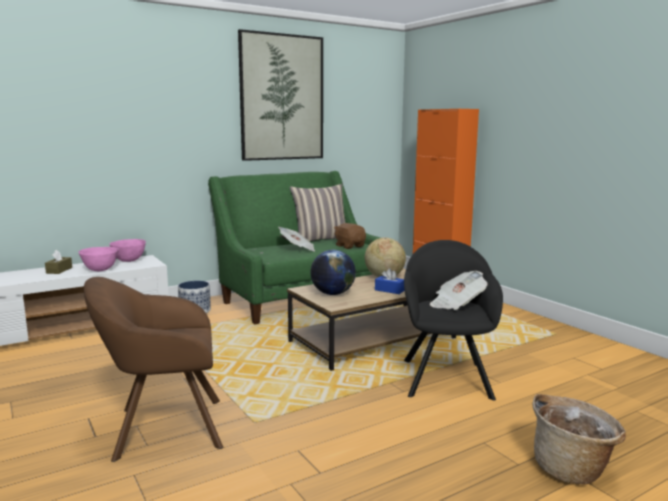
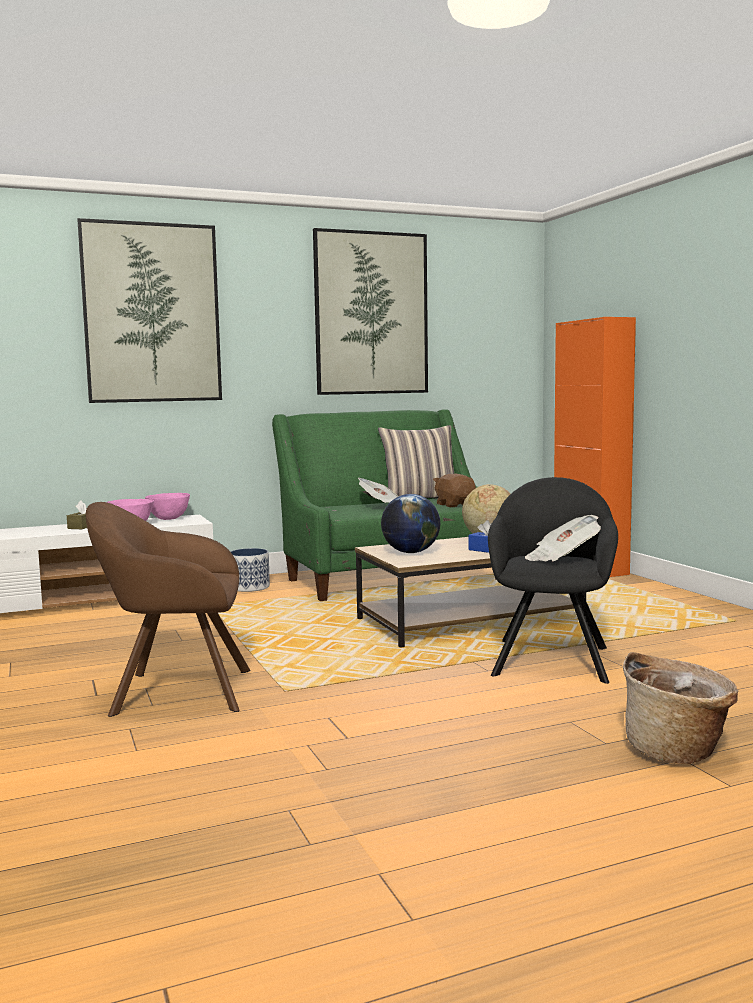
camera: 10 degrees right, 5 degrees down
none -> picture [77,218,222,403]

